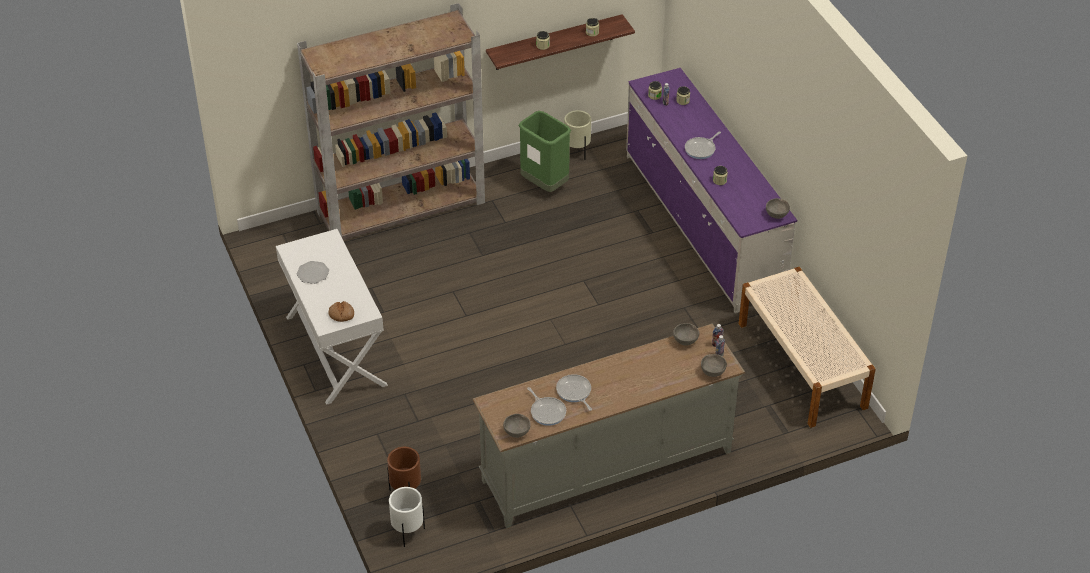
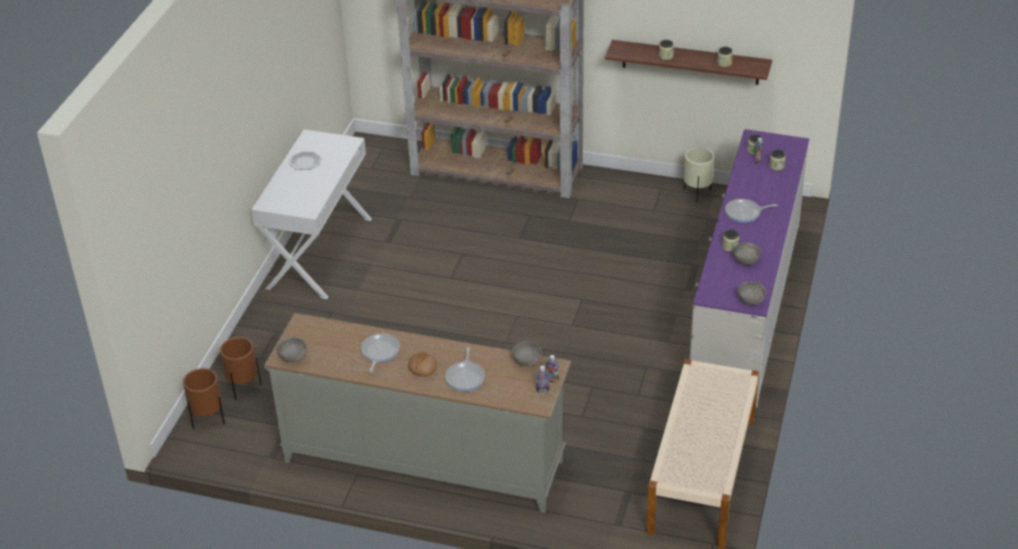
camera: 40 degrees right, 5 degrees down
bread [329,301,354,322] -> bread moved to [408,352,437,377]
white planter [389,487,425,547] -> brown planter [183,368,225,429]
green trash can [519,111,571,192] -> none
frying pan [527,387,566,426] -> frying pan moved to [445,347,485,391]
grey bowl [701,354,727,377] -> grey bowl moved to [733,243,761,265]

